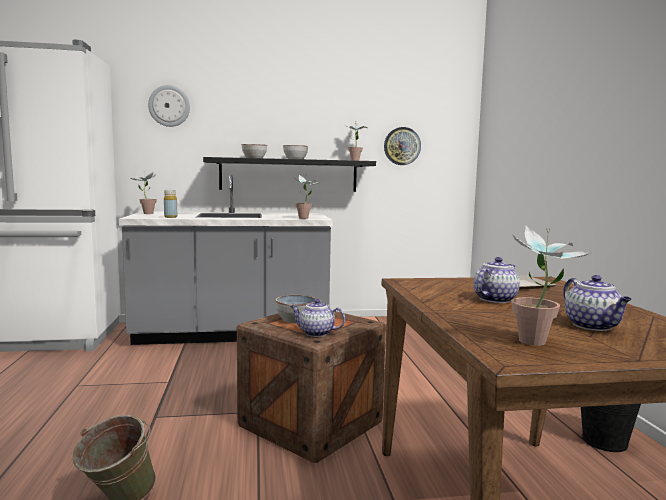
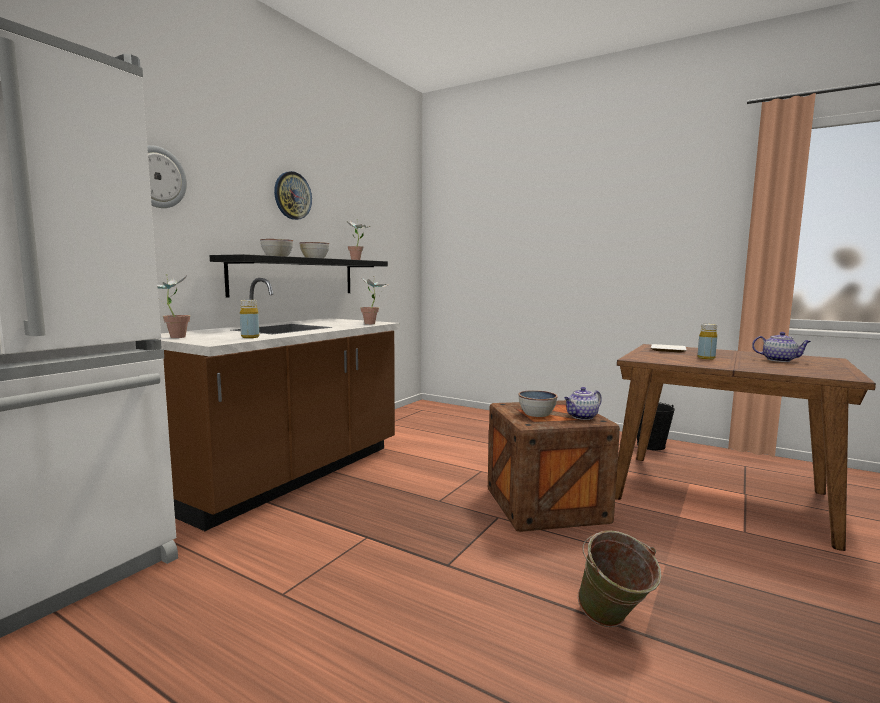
camera: 50 degrees left, 0 degrees up
grey counter [119,175,333,345] -> brown counter [160,278,400,531]
wall clock [384,127,421,165] -> wall clock moved to [274,171,312,220]
teapot [473,257,520,303] -> yellow bottle [698,324,717,360]
potted plant [511,226,592,346] -> none

